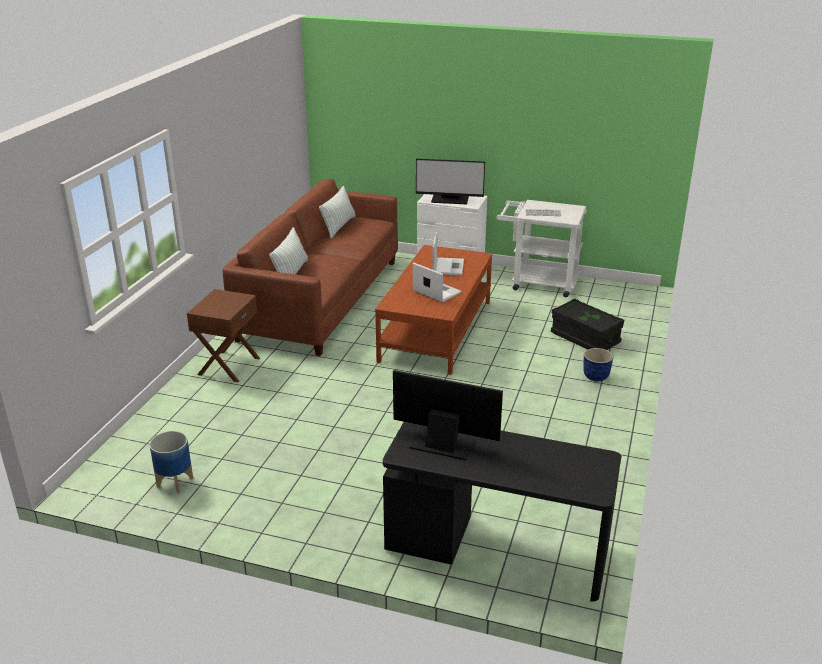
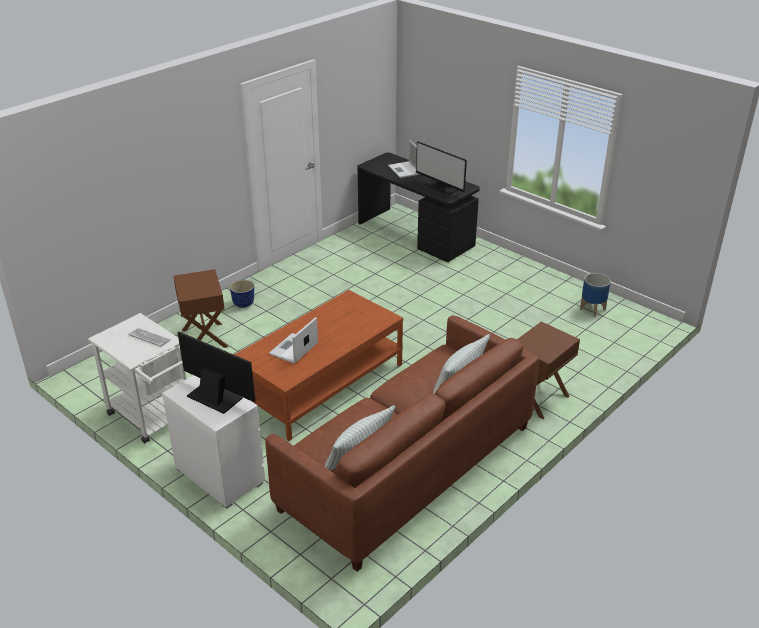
camera: 155 degrees left, 5 degrees up
laptop [413,263,462,303] -> laptop moved to [388,140,420,178]
black storage box [551,299,624,350] -> brown side table [173,269,228,348]

